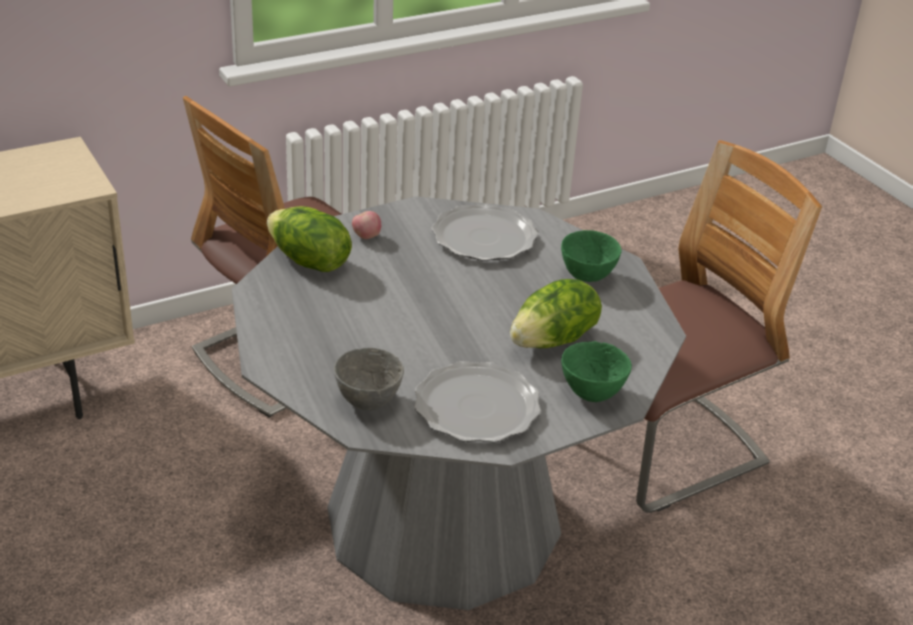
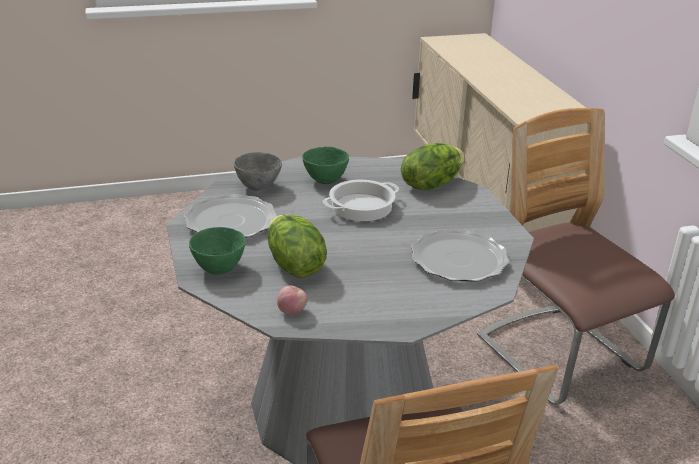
camera: 105 degrees right, 5 degrees down
apple [352,211,381,239] -> apple moved to [277,285,308,315]
green bowl [561,230,622,282] -> green bowl moved to [302,146,349,184]
none -> cooking pot [323,180,399,221]

